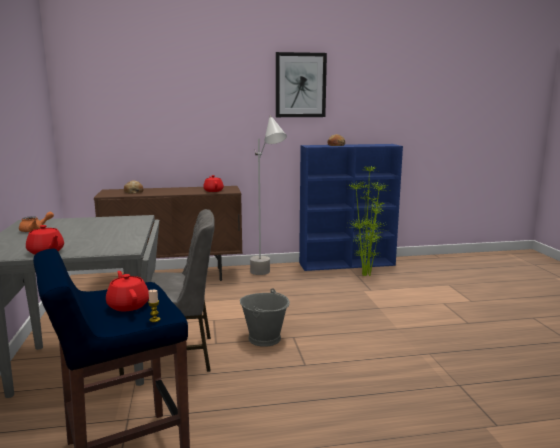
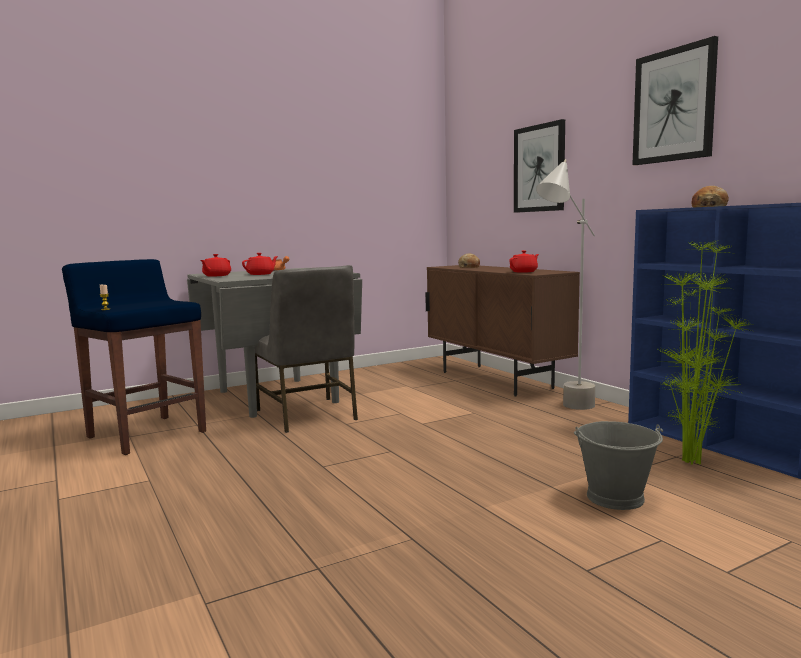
camera: 70 degrees right, 5 degrees down
red teapot [106,271,149,312] -> red teapot moved to [242,253,278,275]
grey bucket [240,288,290,347] -> grey bucket moved to [574,421,663,510]
none -> picture [514,119,565,213]

